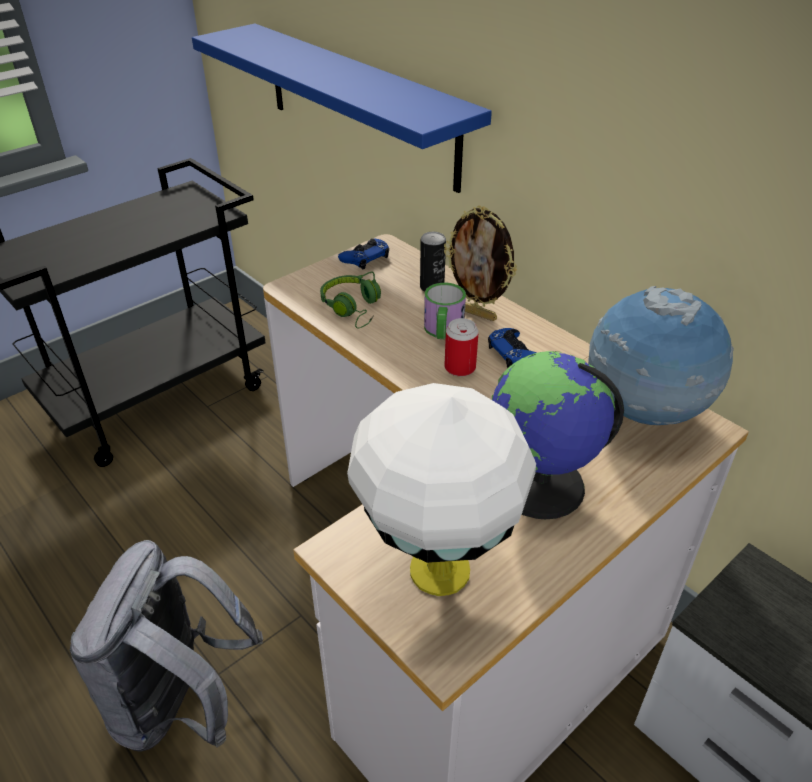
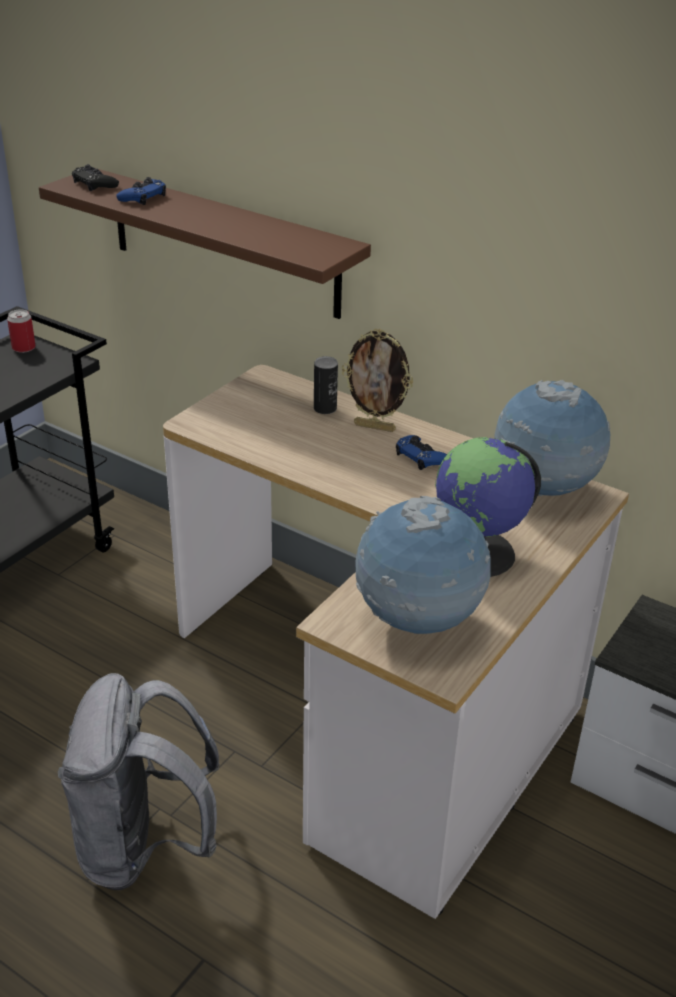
camera: 15 degrees left, 5 degrees down
blue shelf [192,24,492,193] -> brown shelf [39,168,371,319]
green headphones [320,272,381,328] -> none
blue game controller [338,239,389,269] -> blue game controller moved to [116,177,166,205]
white table lamp [347,383,536,596] -> globe [355,496,491,634]
mug [424,283,466,339] -> none
can [444,318,479,376] -> can moved to [7,309,36,353]
none -> black game controller [72,164,119,191]

